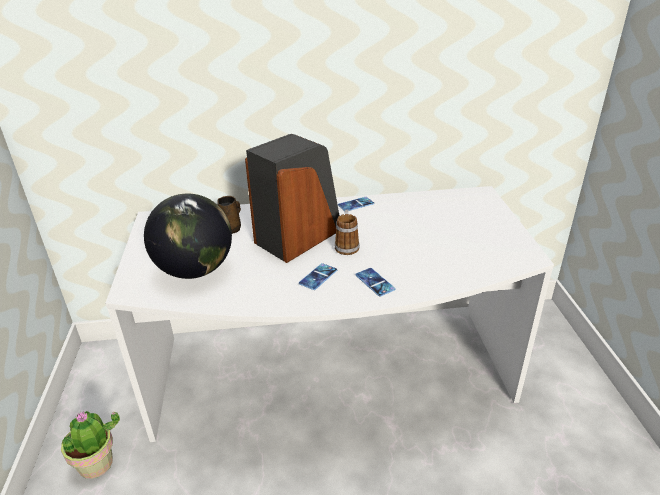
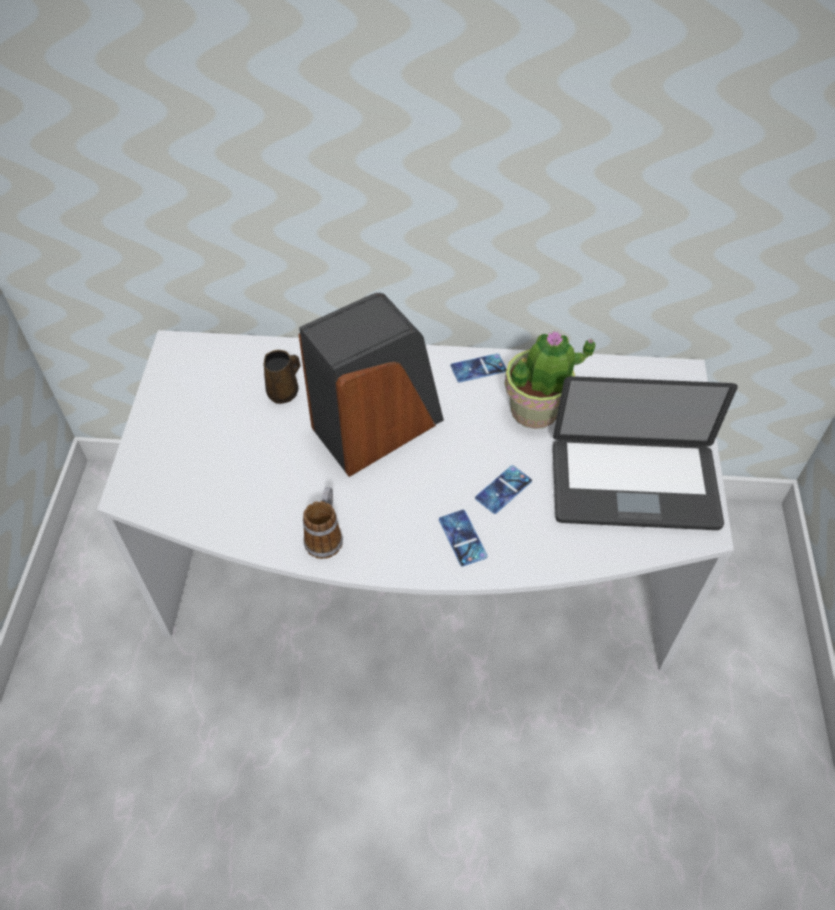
camera: 10 degrees right, 20 degrees up
potted plant [61,410,120,479] -> potted plant moved to [505,331,595,429]
globe [144,193,232,279] -> none
phone [299,263,337,290] -> phone moved to [475,465,532,514]
mug [335,210,360,255] -> mug moved to [303,487,343,559]
none -> laptop [553,376,738,530]

